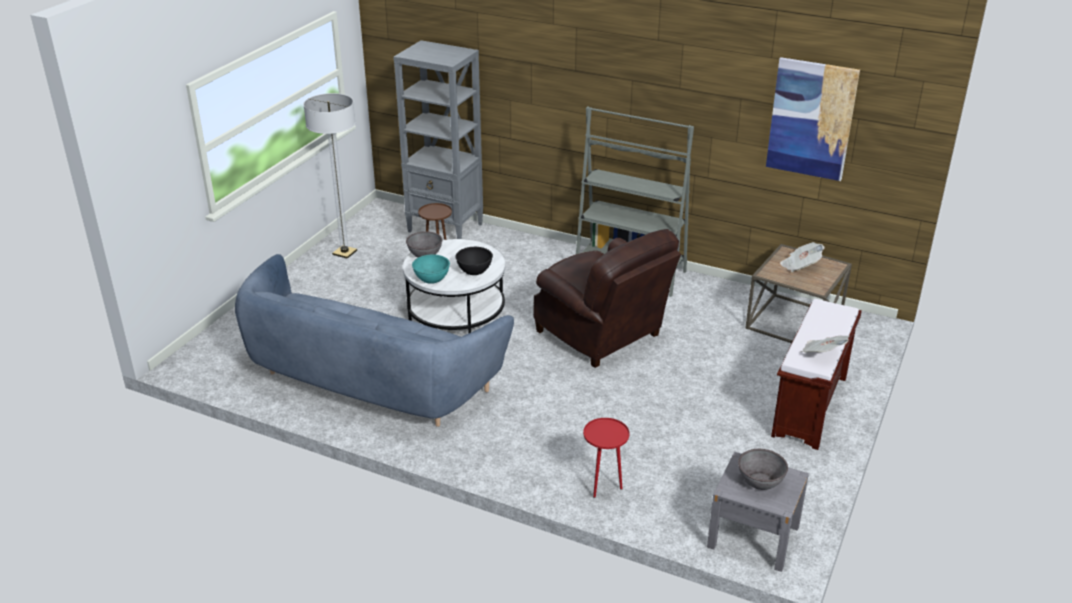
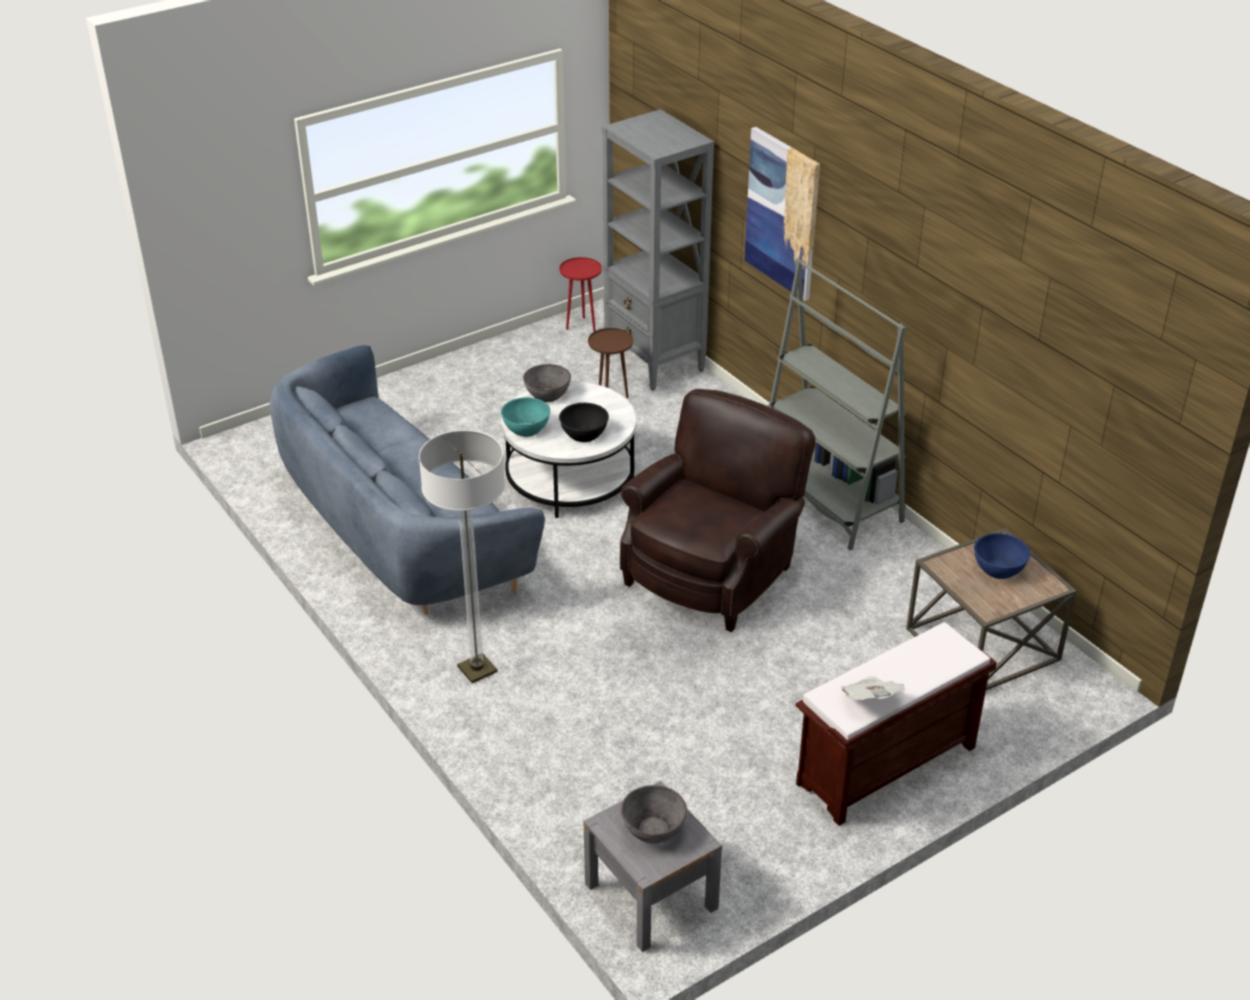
camera: 30 degrees right, 5 degrees up
floor lamp [303,93,357,259] -> floor lamp moved to [419,430,505,683]
brown armchair [533,229,681,368] -> brown armchair turned 135 degrees counterclockwise [620,389,815,632]
red side table [583,418,629,498] -> red side table moved to [559,257,602,332]
picture [766,57,860,181] -> picture moved to [744,127,820,301]
newspaper [780,242,825,272] -> blue bowl [974,533,1031,579]

